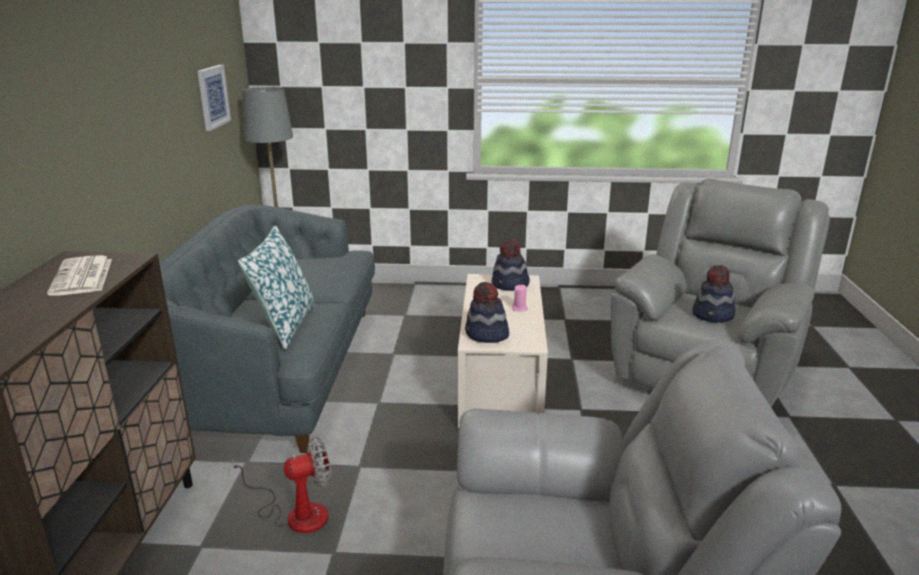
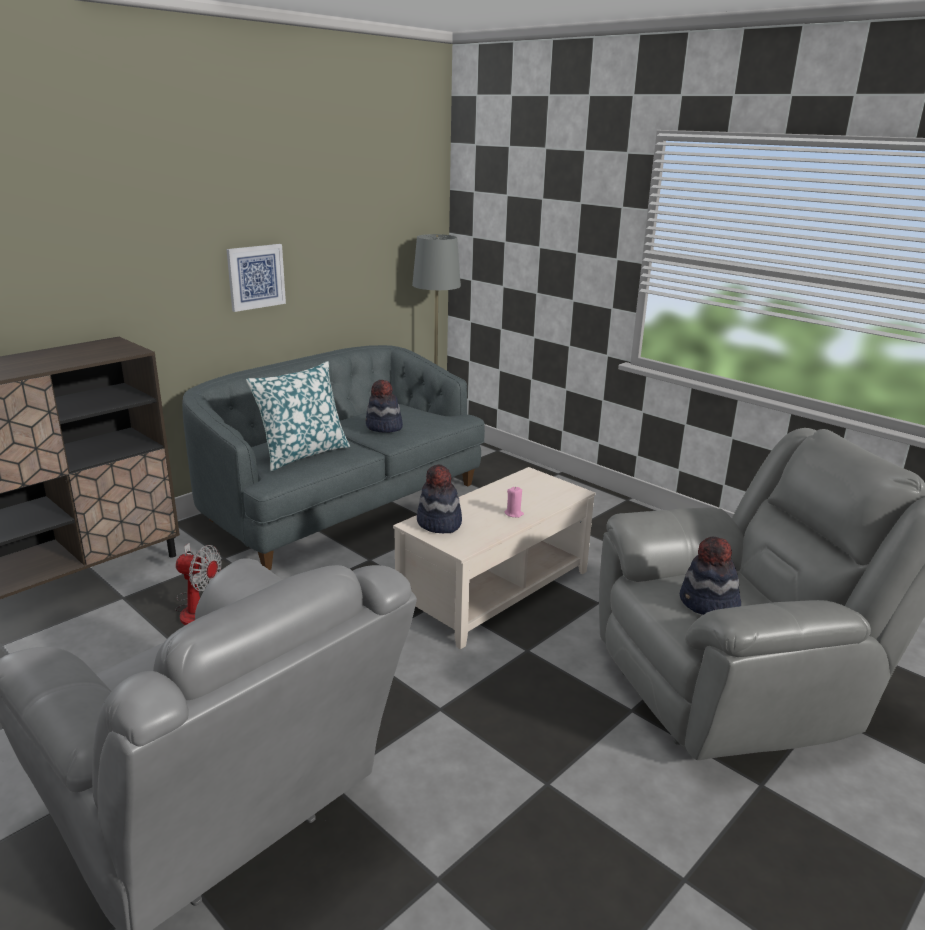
camera: 40 degrees right, 0 degrees up
newspaper [47,255,112,296] -> none
picture [197,65,231,131] -> picture moved to [226,244,286,312]
hat [492,239,530,291] -> hat moved to [366,380,403,433]

